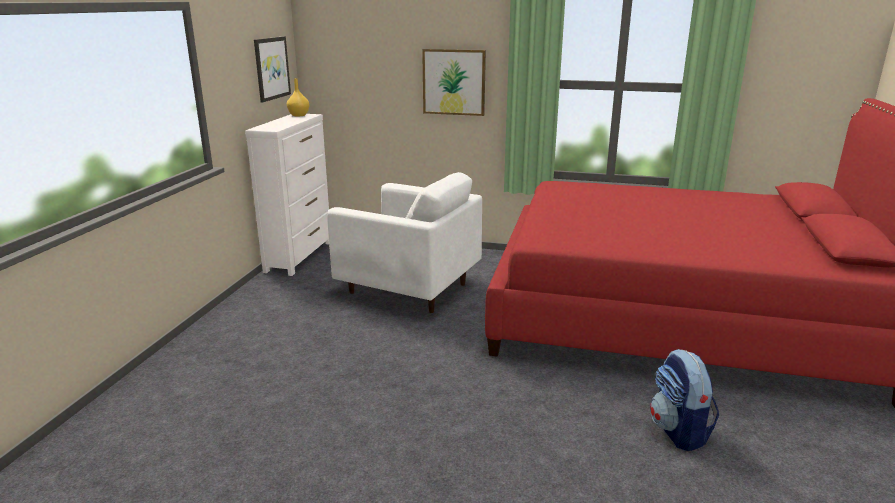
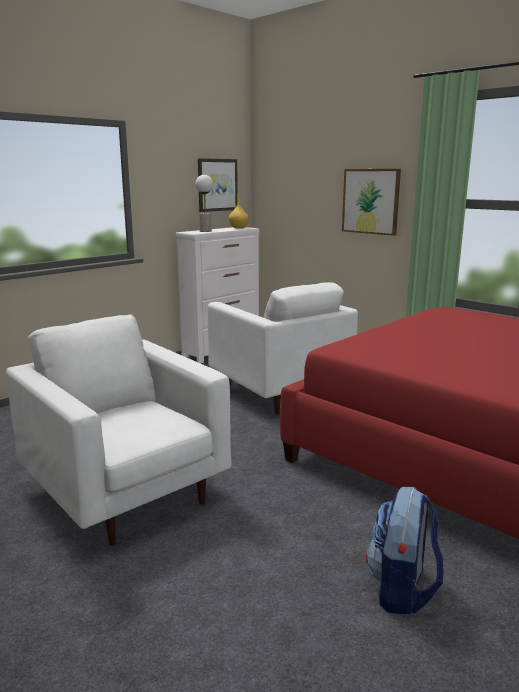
camera: 30 degrees right, 5 degrees down
none -> white armchair [6,315,231,545]
none -> table lamp [195,175,213,232]

